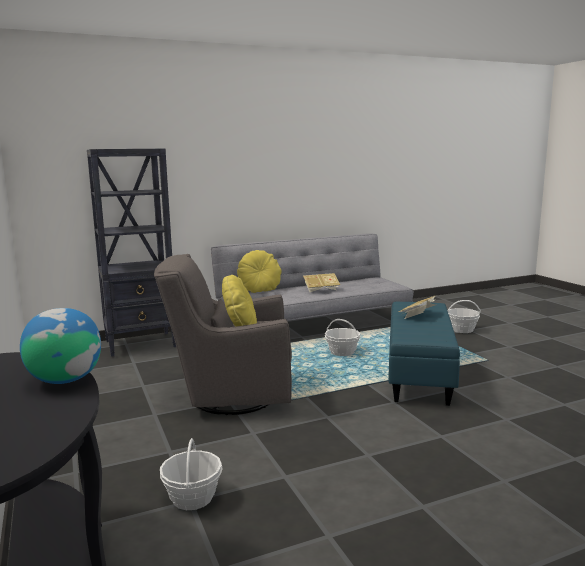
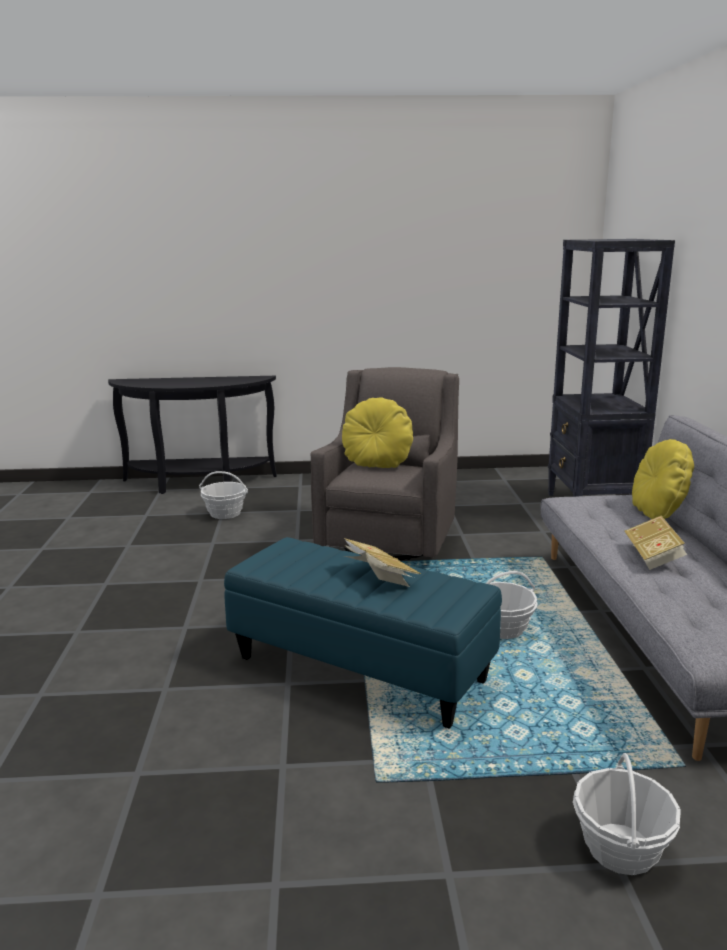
camera: 110 degrees right, 5 degrees up
globe [20,308,101,384] -> none

